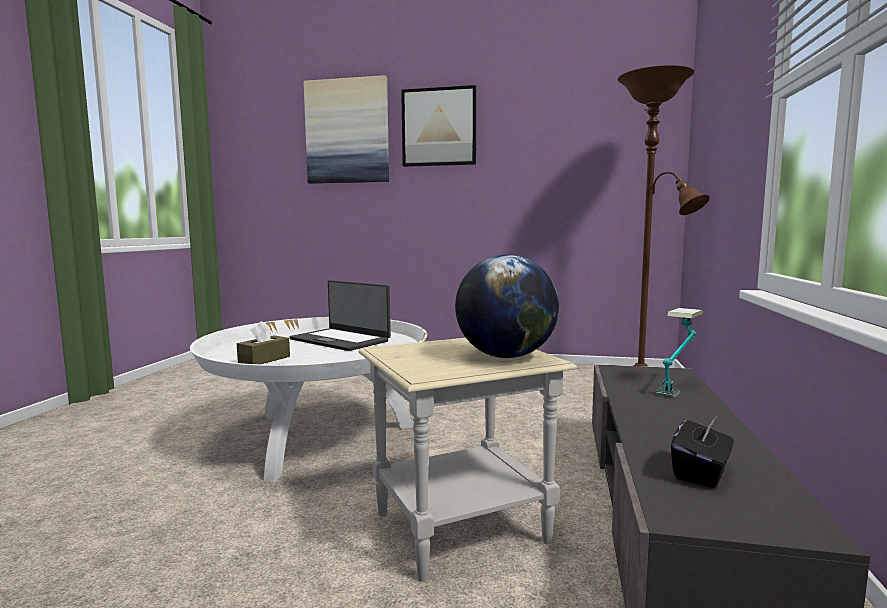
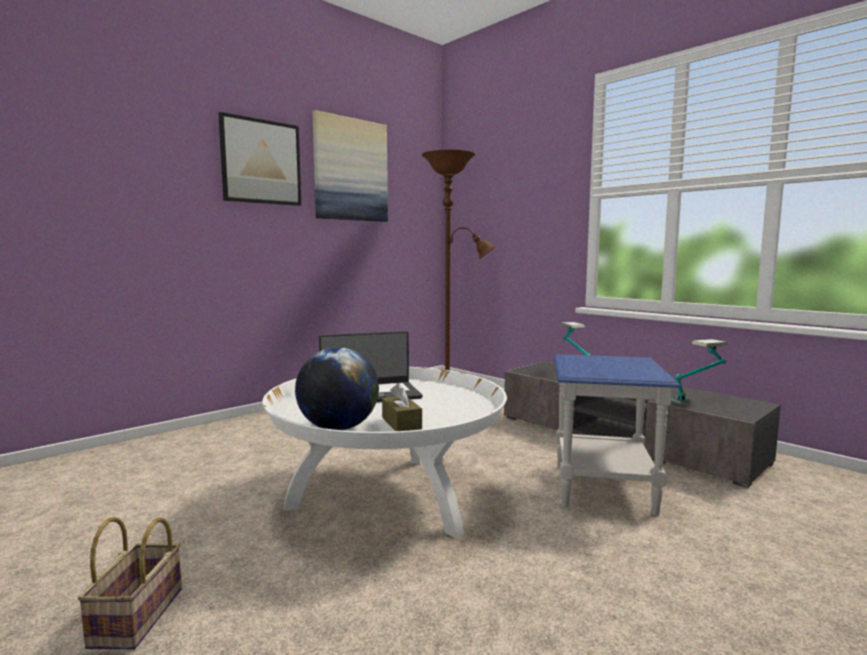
camera: 55 degrees left, 0 degrees up
picture [303,75,389,184] -> picture moved to [312,110,388,222]
beige side table [359,338,577,582] -> blue side table [553,354,681,516]
globe [455,254,559,358] -> globe moved to [295,347,379,430]
black tissue box [671,415,734,488] -> table lamp [671,339,728,405]
none -> basket [78,517,182,649]

